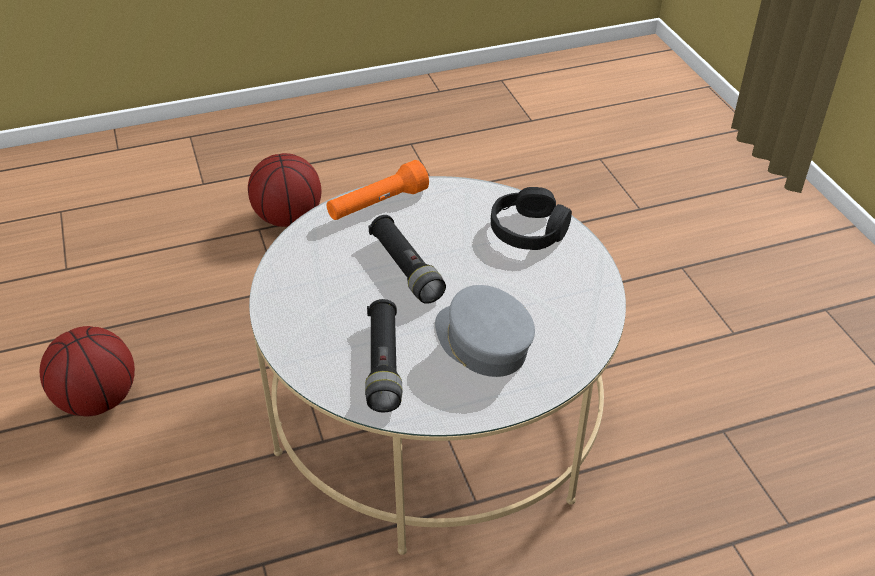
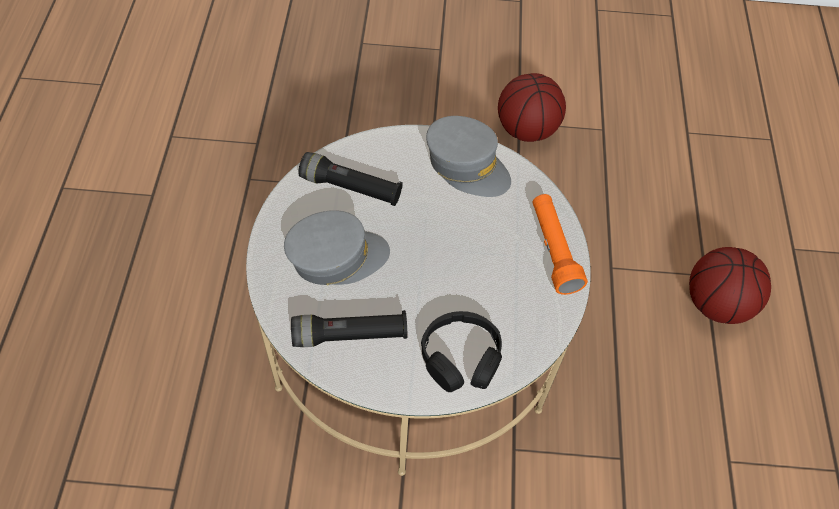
camera: 110 degrees right, 15 degrees up
black flashlight [369,215,446,304] -> black flashlight moved to [291,310,407,347]
none -> grey cap [426,116,511,197]

